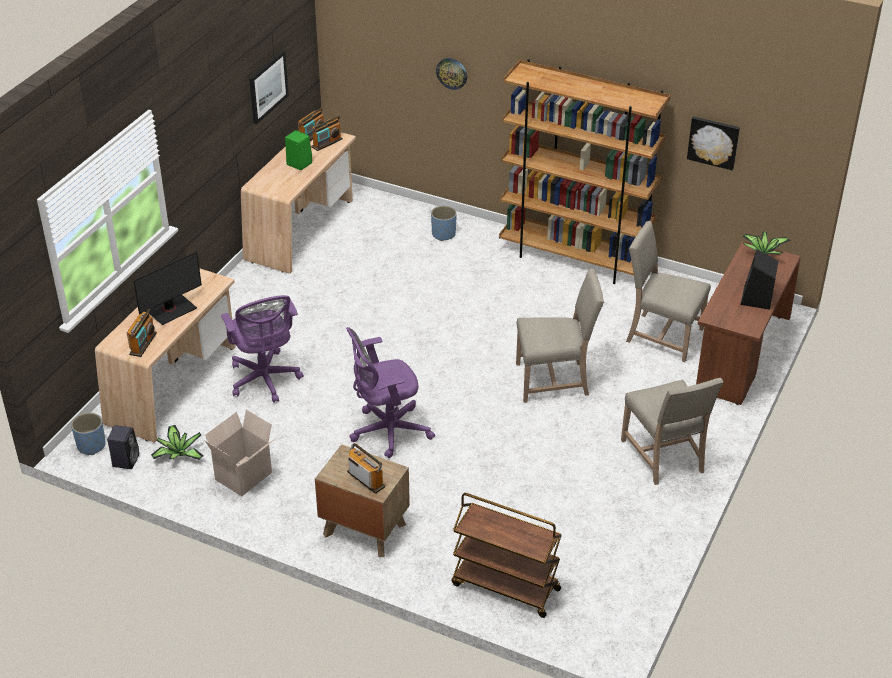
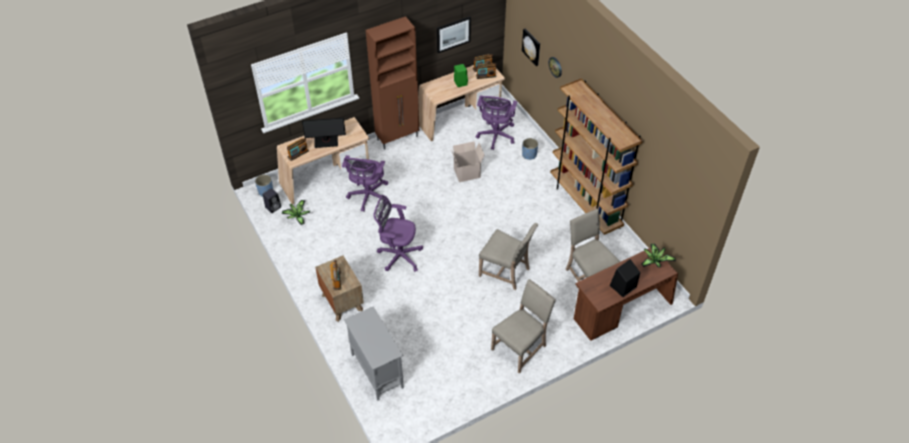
camera: 35 degrees right, 10 degrees up
cardboard box [204,409,277,496] -> cardboard box moved to [451,141,485,182]
brown cart [451,493,562,618] -> grey cabinet [344,306,404,400]
beige chair [621,378,723,485] -> beige chair turned 150 degrees counterclockwise [491,279,556,374]
picture [687,116,740,170] -> picture moved to [522,29,540,66]
none -> brown cabinet [366,16,419,150]
none -> purple office chair [476,95,517,150]

